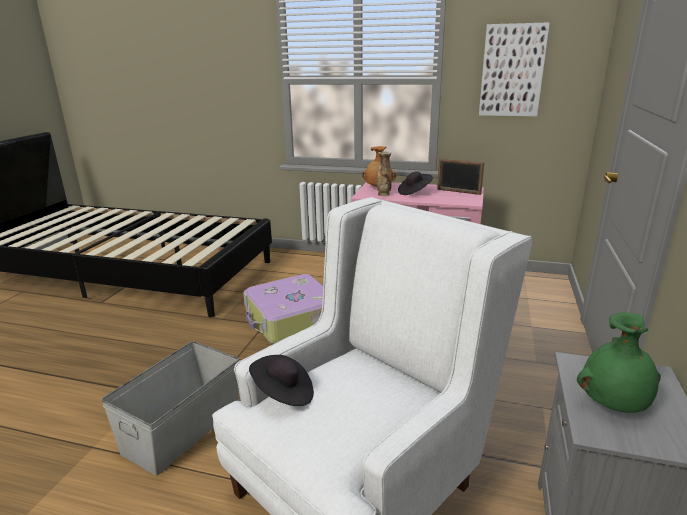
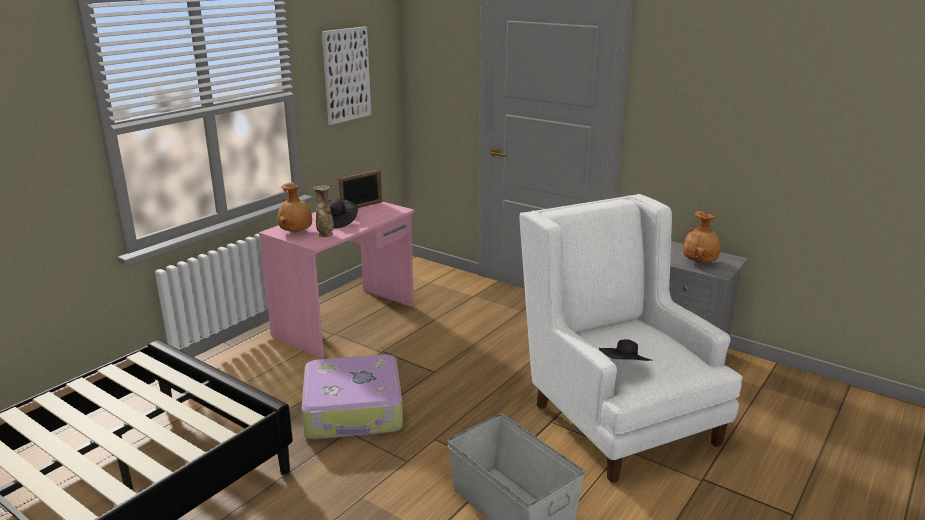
camera: 70 degrees left, 0 degrees up
green vase [577,312,661,413] -> brown vase [683,211,720,263]

